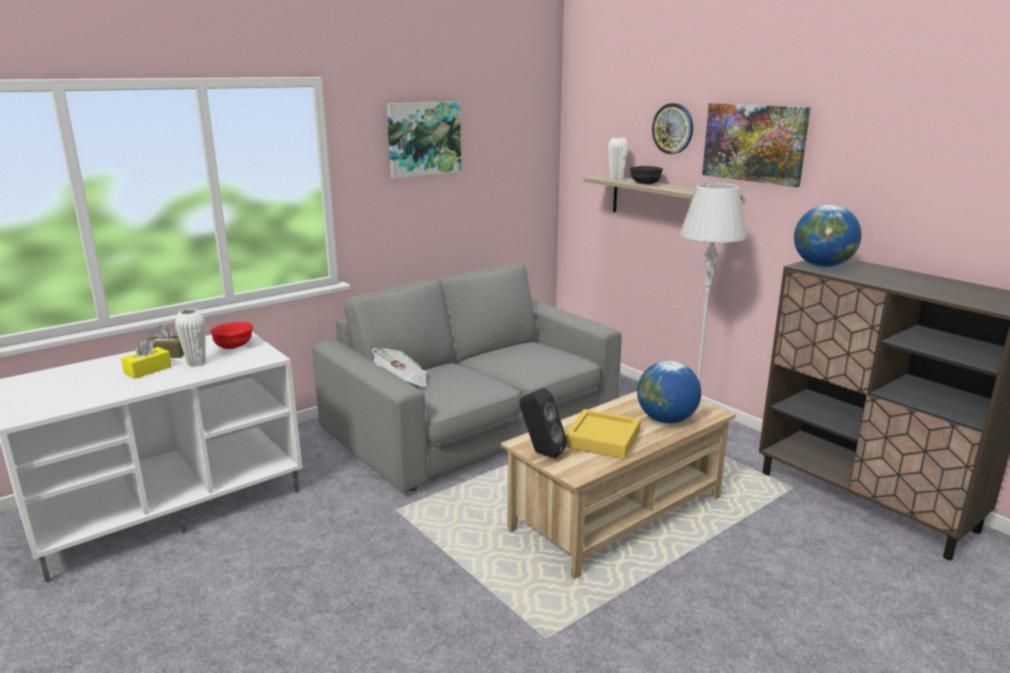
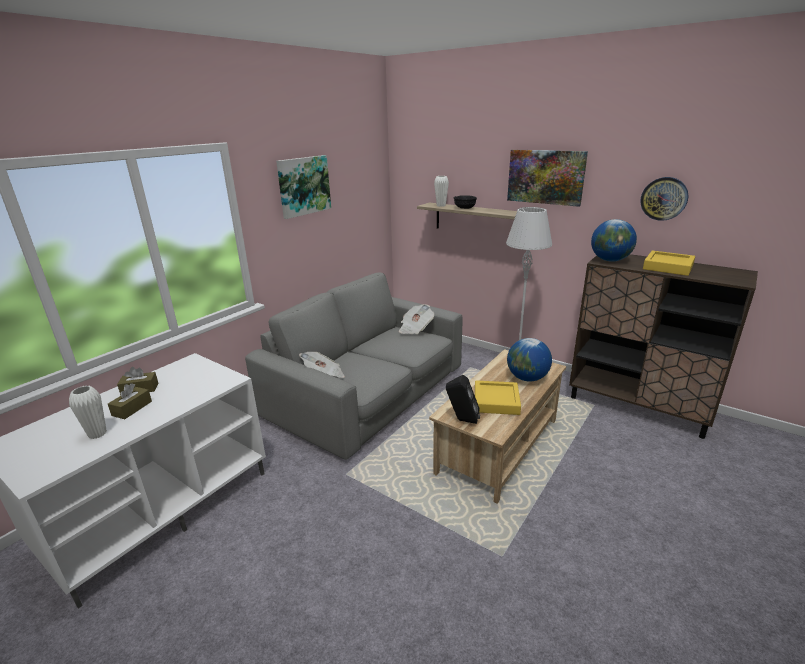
camera: 15 degrees left, 5 degrees up
yellow tissue box [121,339,172,379] -> brown tissue box [108,383,152,419]
white vase [175,309,206,367] -> white vase moved to [69,385,107,439]
red bowl [210,322,253,349] -> none
wall clock [652,103,693,154] -> wall clock moved to [640,177,688,221]
none -> newspaper [399,304,434,334]
none -> yellow tray [643,251,695,276]

